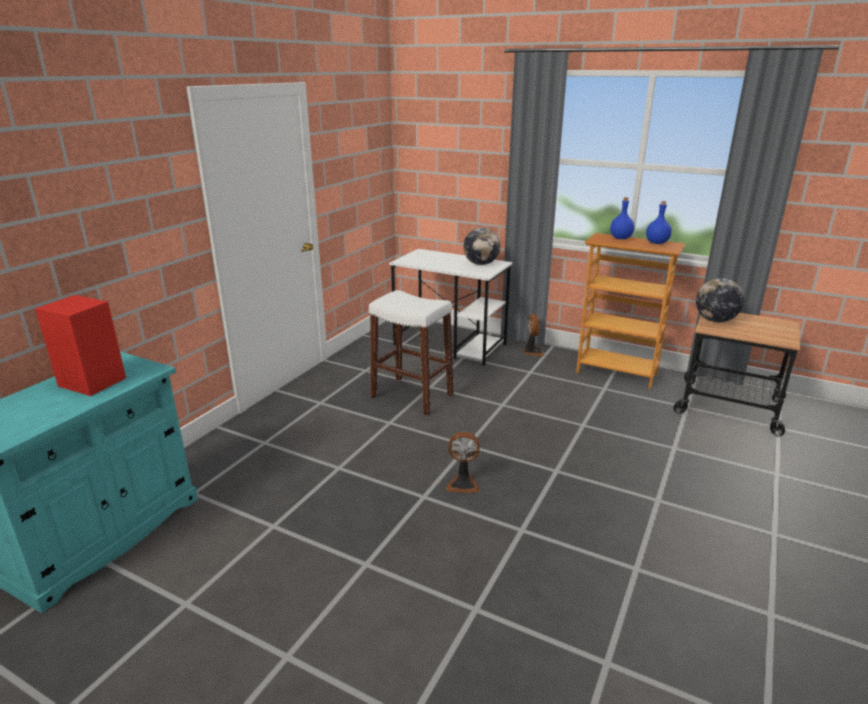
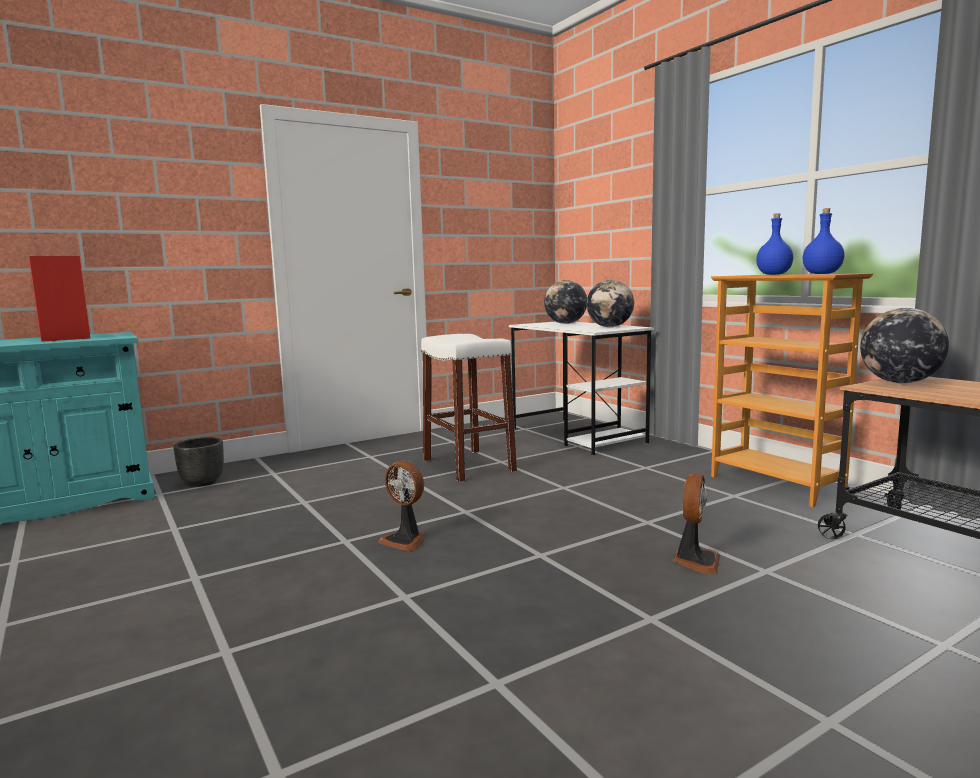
camera: 30 degrees right, 15 degrees down
fan [523,314,545,357] -> fan moved to [673,473,720,574]
none -> black planter [174,437,224,487]
none -> globe [544,280,587,324]

